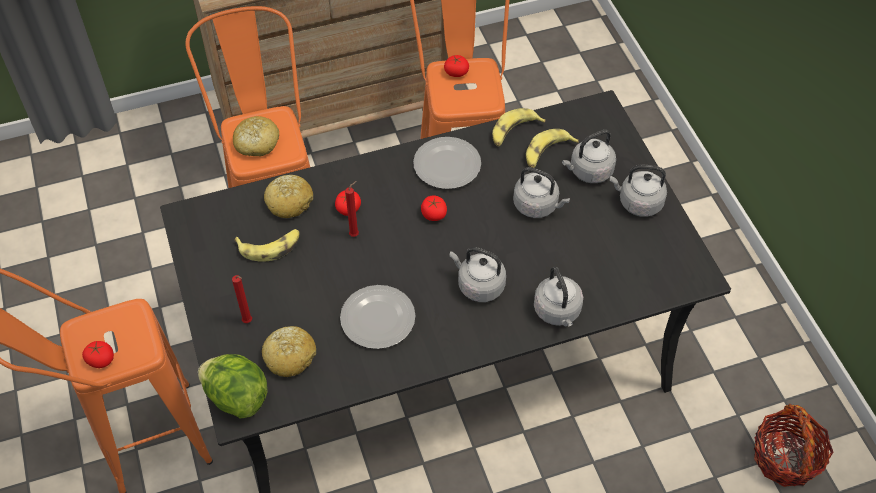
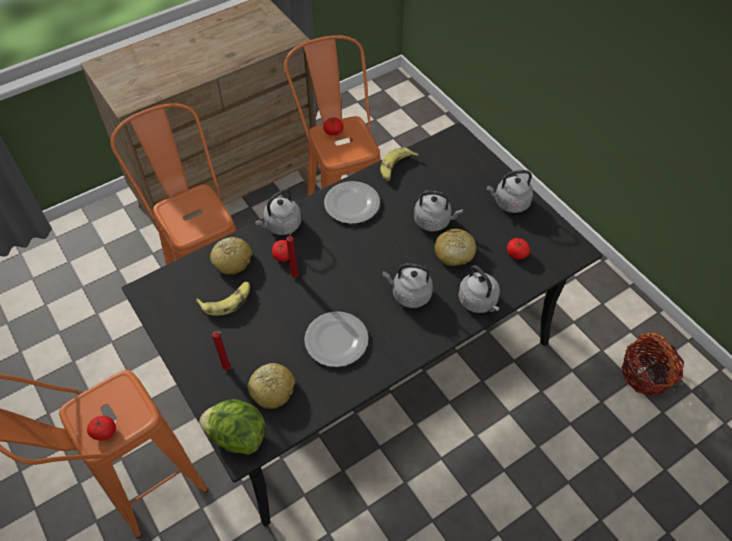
camera: 15 degrees left, 0 degrees up
bread [233,116,279,156] -> bread moved to [435,229,476,266]
tomato [421,195,447,221] -> tomato moved to [507,238,530,259]
banana [526,129,579,168] -> none
grey kettle [562,130,616,183] -> grey kettle moved to [255,189,301,235]

